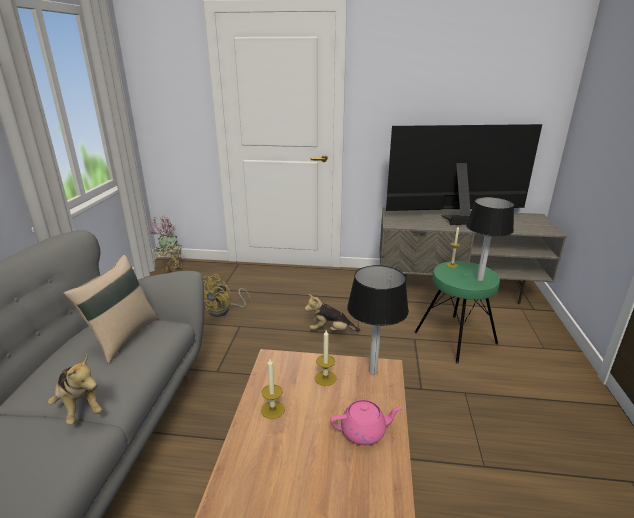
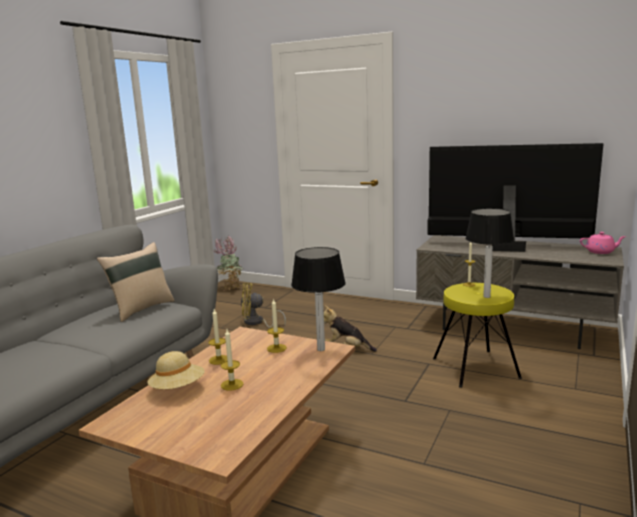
camera: 20 degrees right, 10 degrees down
plush toy [48,355,103,425] -> none
yellow fan [203,274,250,317] -> yellow fan turned 45 degrees clockwise [241,283,286,328]
pink teapot [330,400,402,445] -> pink teapot moved to [580,232,626,254]
green stool [414,261,500,363] -> yellow stool [433,283,522,388]
none -> beige hat [147,351,205,389]
none -> candle [221,329,243,391]

